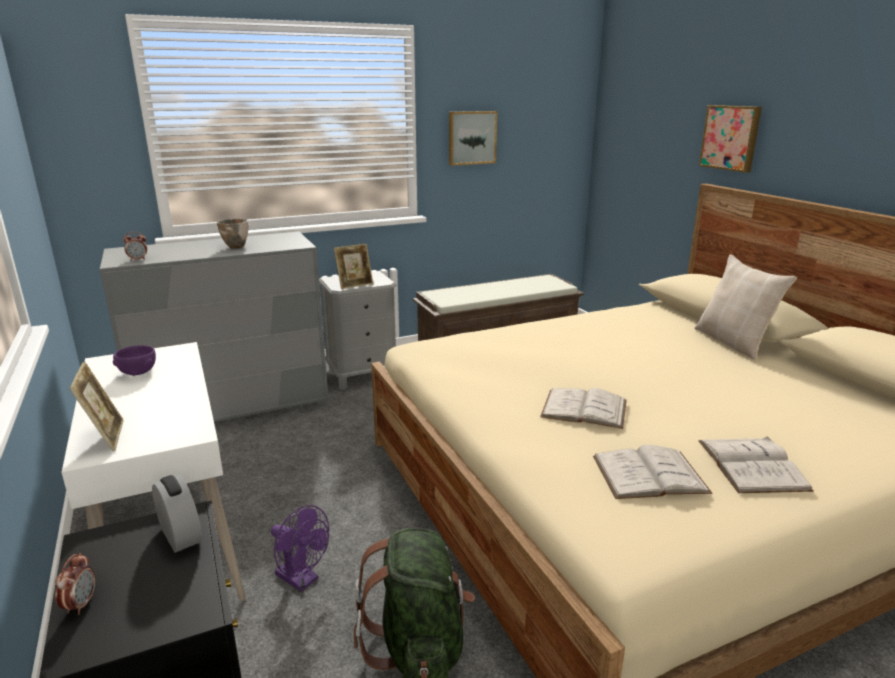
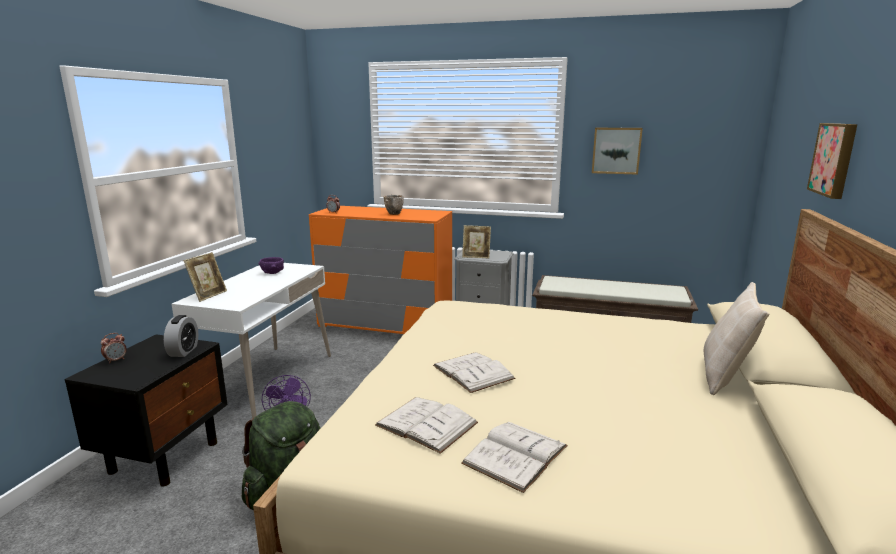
camera: 40 degrees right, 5 degrees down
grey dresser [100,232,328,422] -> orange dresser [309,206,452,334]

